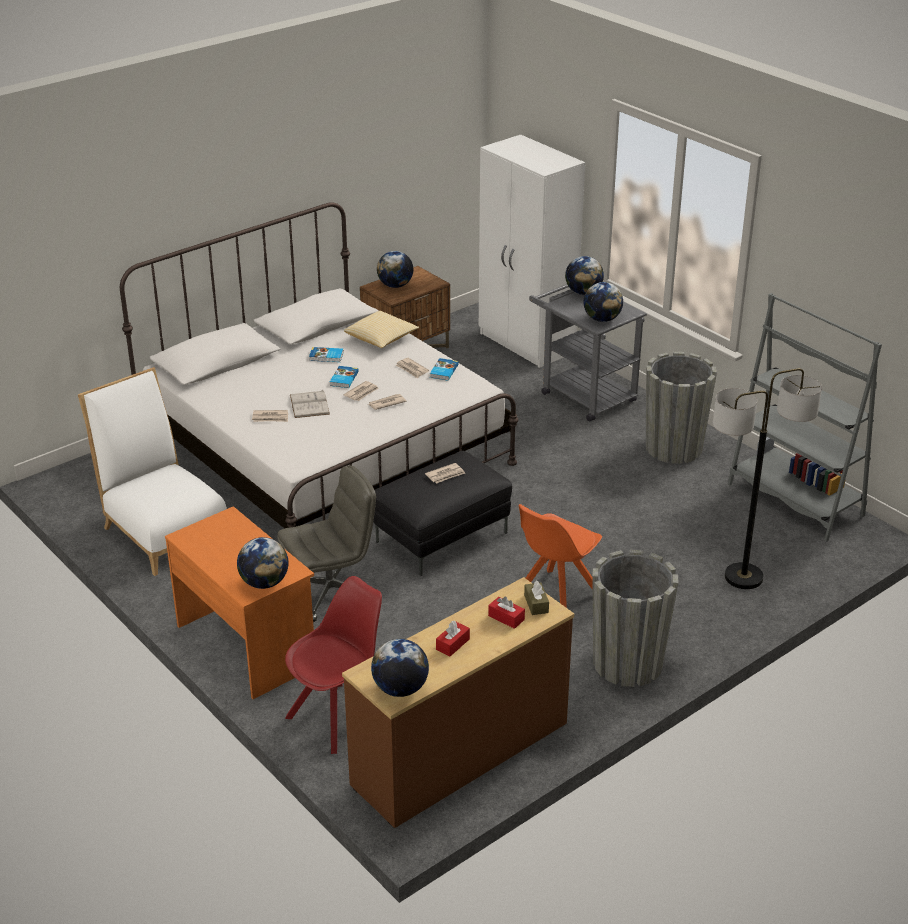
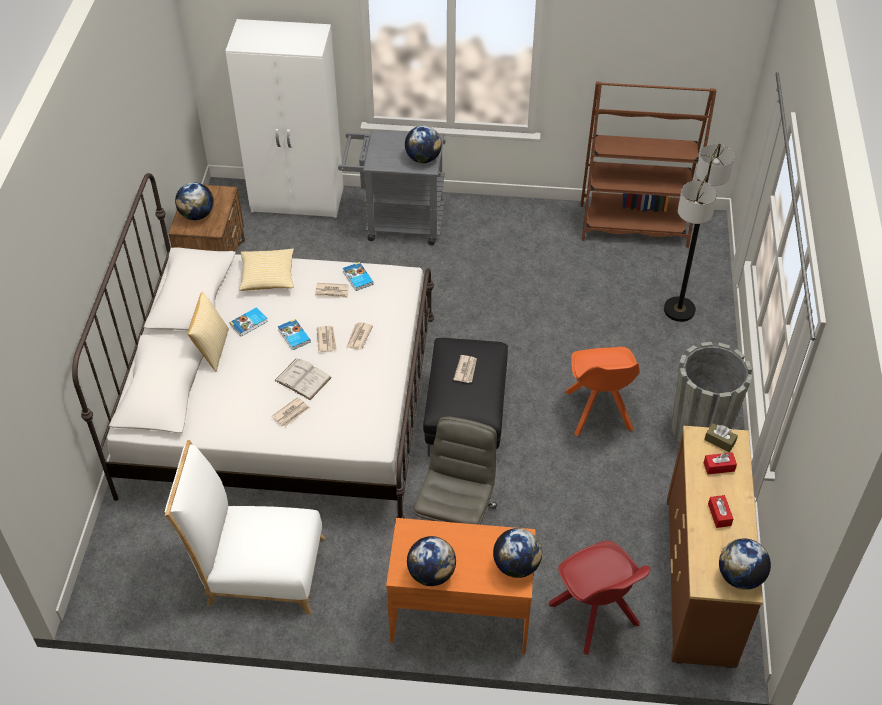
camera: 45 degrees left, 15 degrees up
red chair [285,576,382,754] -> red chair turned 150 degrees clockwise [549,541,650,655]
globe [565,256,604,295] -> globe moved to [407,536,456,586]
grey planter [646,352,717,464] -> none
grey bookcase [728,293,882,542] -> brown bookcase [580,81,717,248]
none -> pillow [188,292,229,372]

